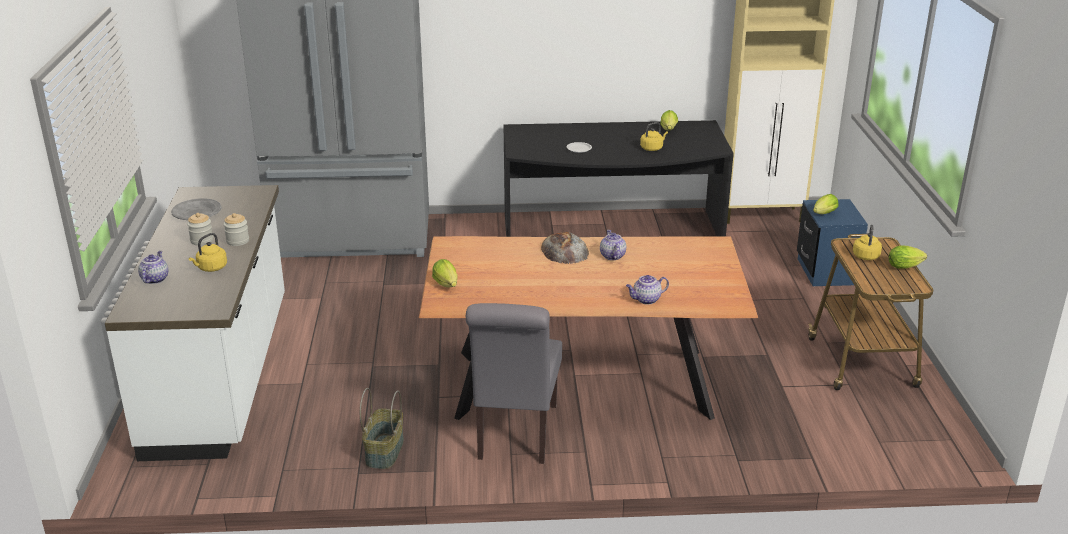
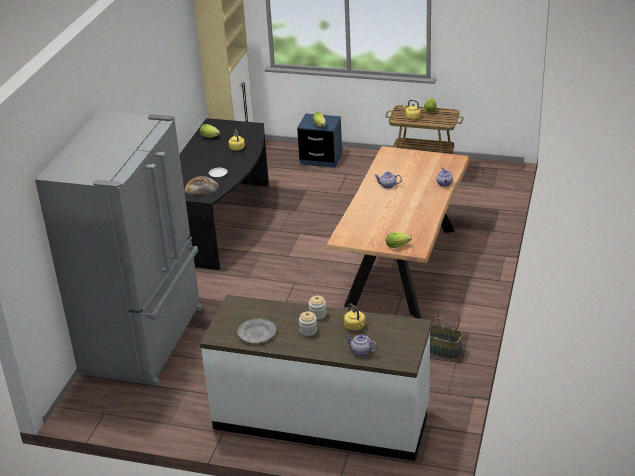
camera: 70 degrees left, 5 degrees up
grey chair [466,303,562,464] -> none
bread [541,232,589,264] -> bread moved to [185,176,219,195]

